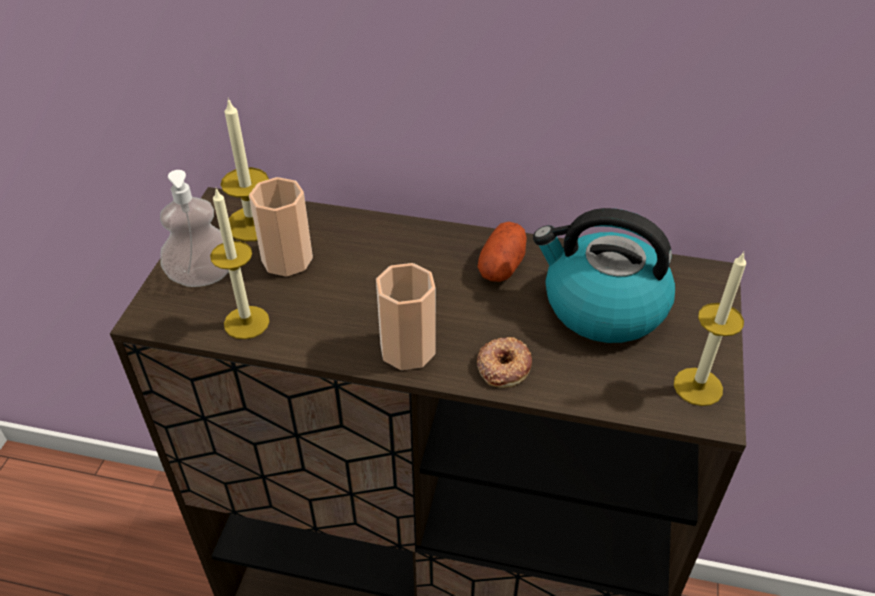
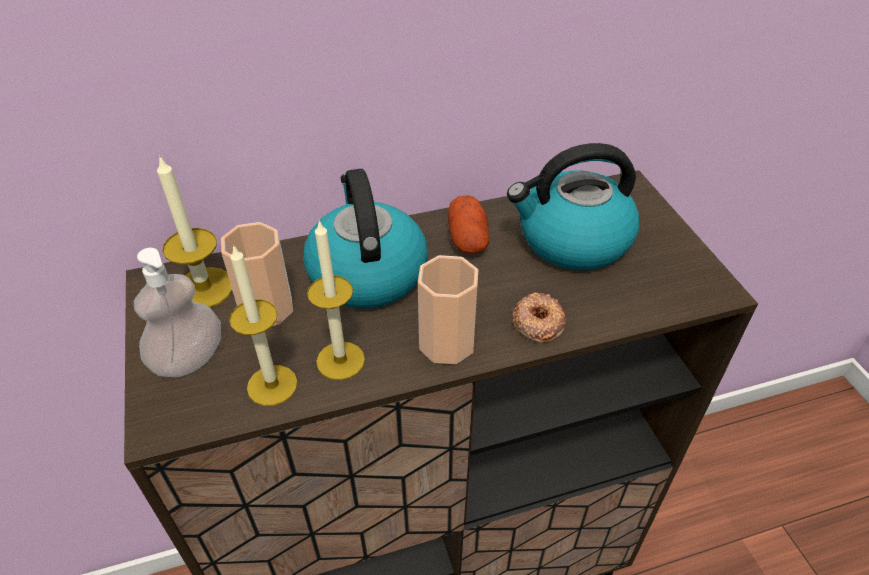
camera: 30 degrees left, 0 degrees up
candle [674,251,746,406] -> candle moved to [307,220,365,380]
none -> kettle [303,169,428,309]

